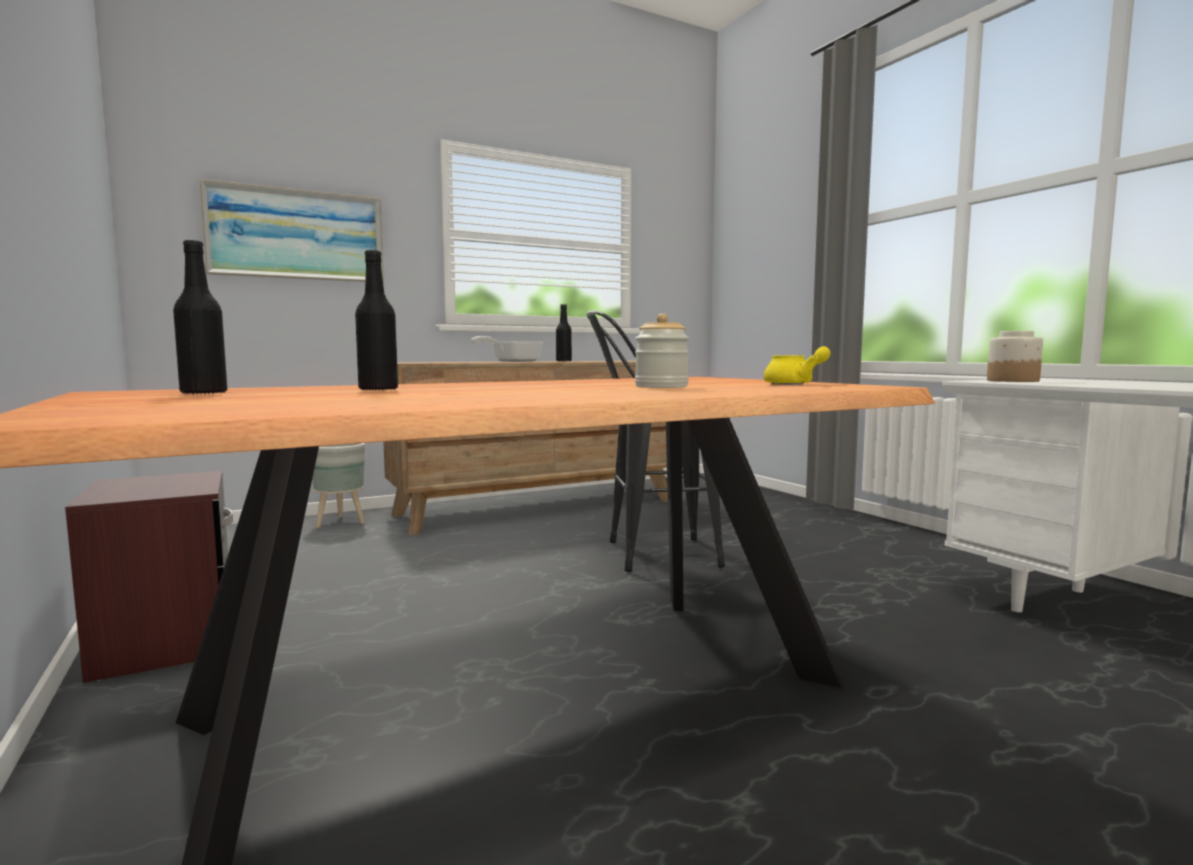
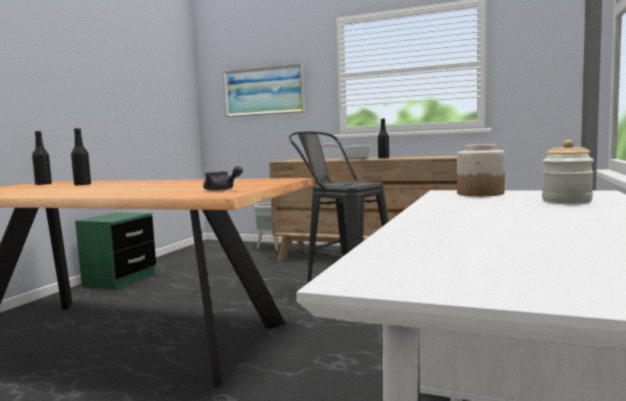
camera: 50 degrees right, 0 degrees up
brown nightstand [65,471,233,683] -> green nightstand [75,212,156,289]
jar [635,313,689,388] -> jar moved to [542,140,594,204]
yellow teapot [763,346,831,385] -> grey teapot [203,166,243,191]

